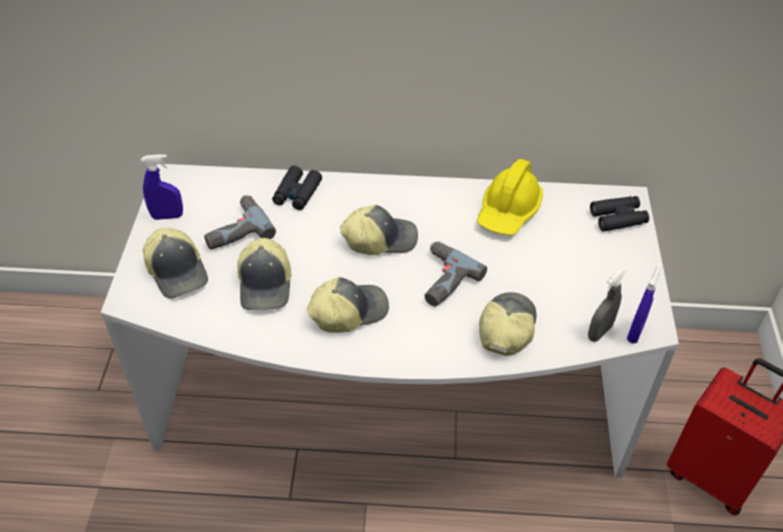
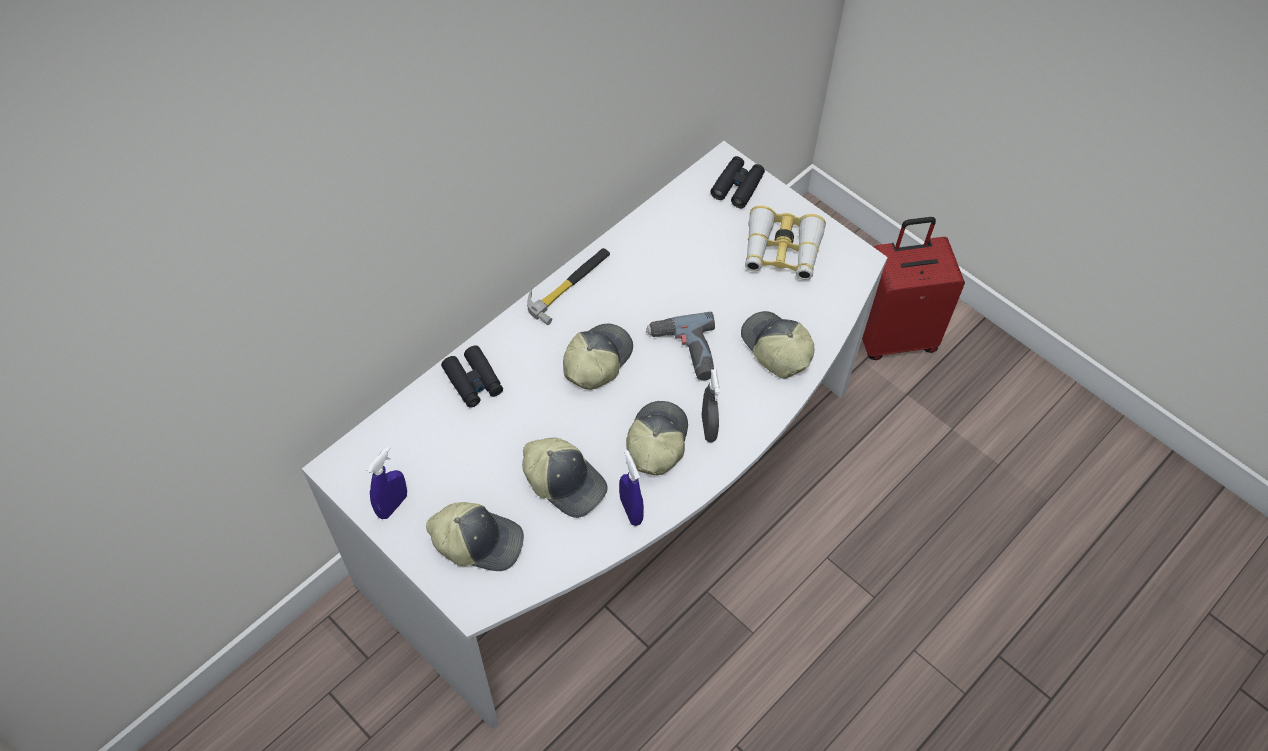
camera: 50 degrees left, 10 degrees up
power drill [204,195,276,250] -> none
yellow hard hat [477,159,543,235] -> none
grey spray bottle [588,268,626,342] -> grey spray bottle moved to [702,369,720,442]
blue spray bottle [627,263,662,344] -> blue spray bottle moved to [619,450,644,526]
none -> hammer [527,248,610,325]
none -> binoculars [745,206,826,280]

